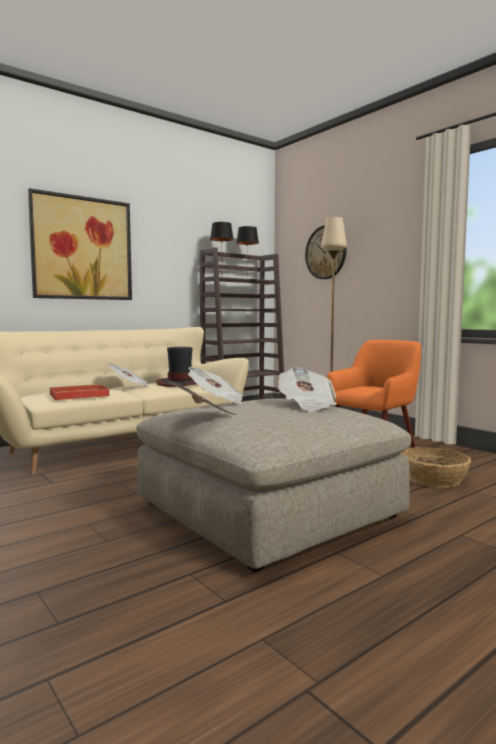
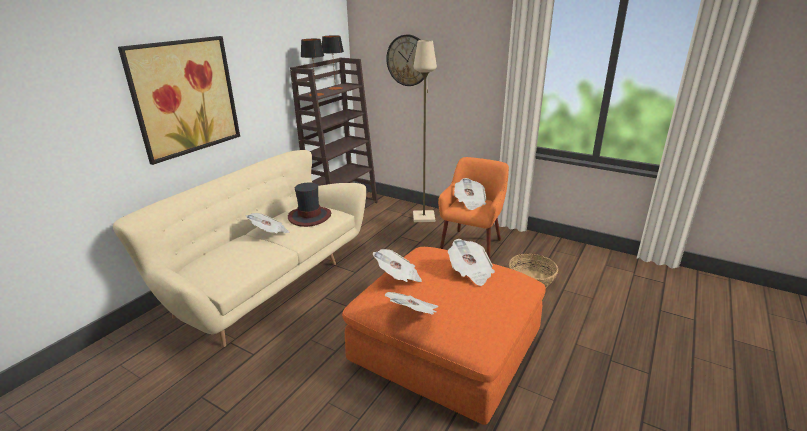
camera: 20 degrees left, 20 degrees up
red tray [50,384,110,400] -> none
beige ottoman [136,399,411,572] -> orange ottoman [342,247,546,425]
none -> newspaper [454,178,486,210]

